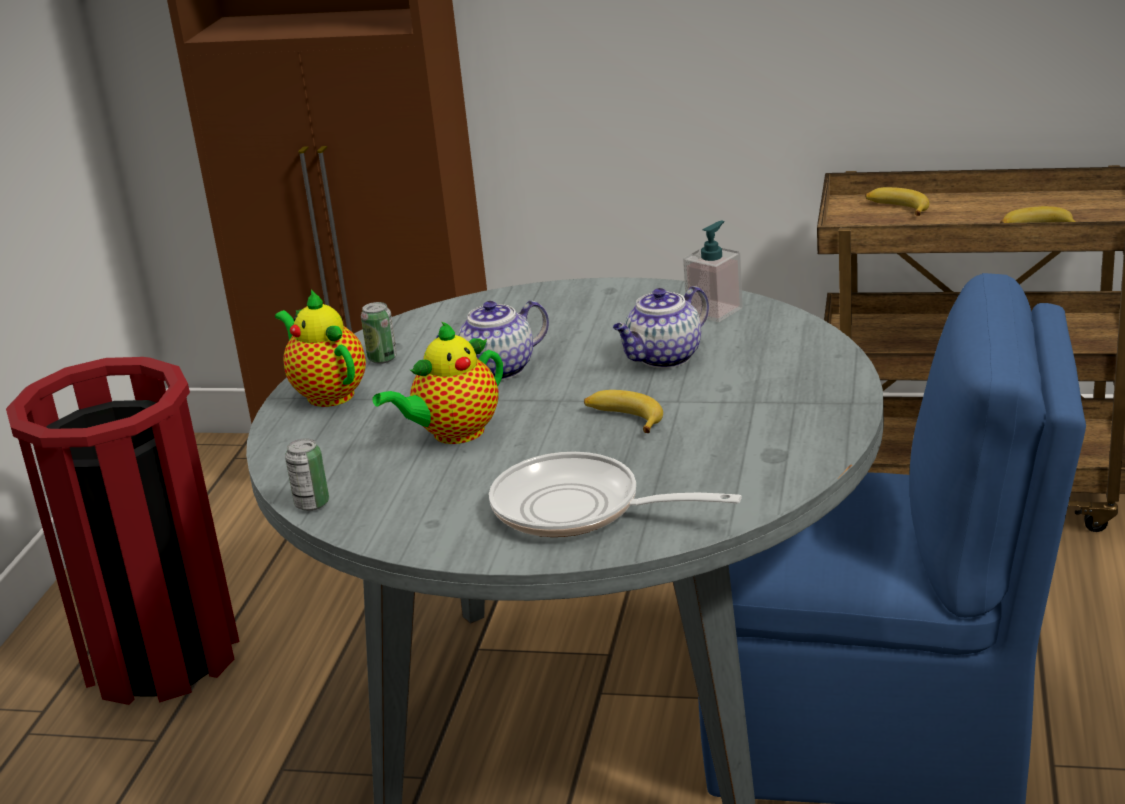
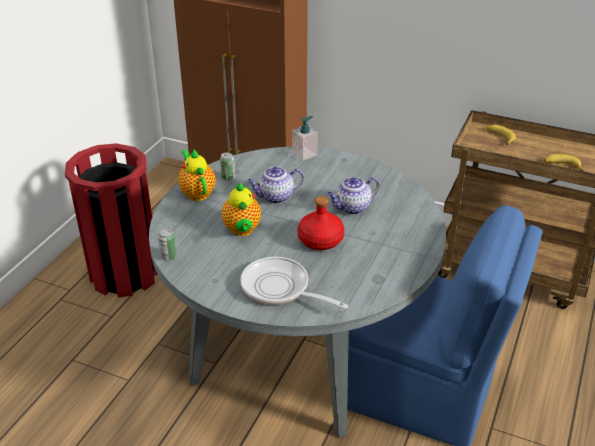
camera: 10 degrees right, 10 degrees up
teapot [373,321,503,444] -> teapot turned 75 degrees counterclockwise [222,183,261,236]
banana [584,390,663,433] -> red bottle [298,196,344,250]
soap dispenser [683,221,743,322] -> soap dispenser moved to [292,116,318,161]

